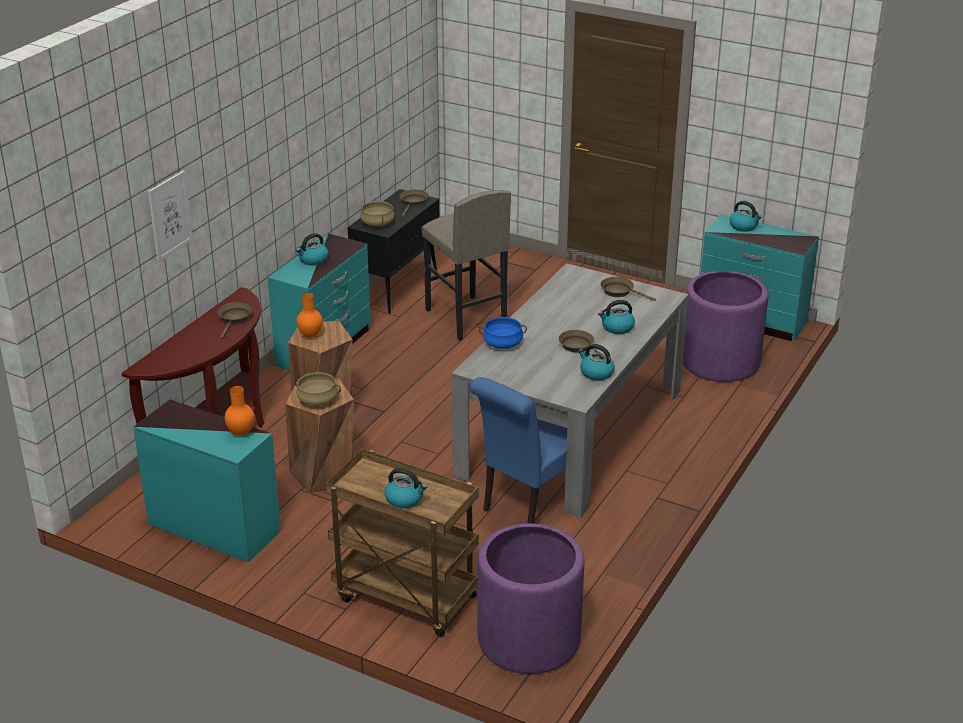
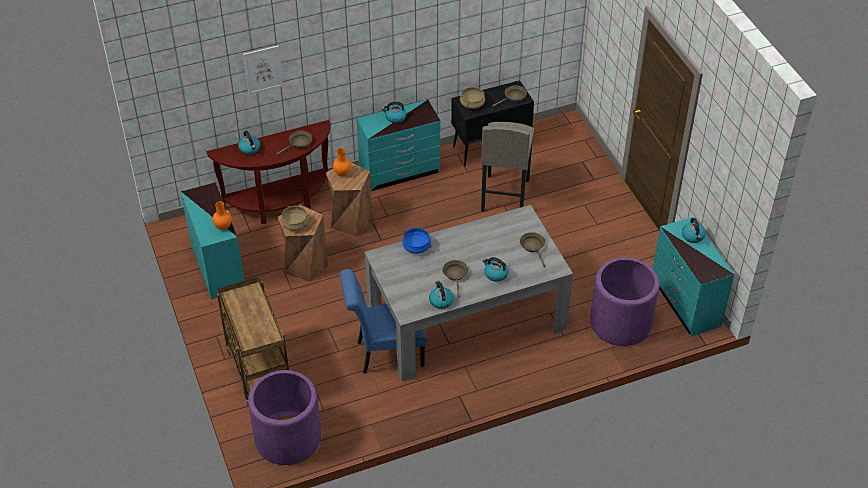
camera: 40 degrees right, 15 degrees up
kettle [384,468,427,509] -> kettle moved to [238,131,260,154]

